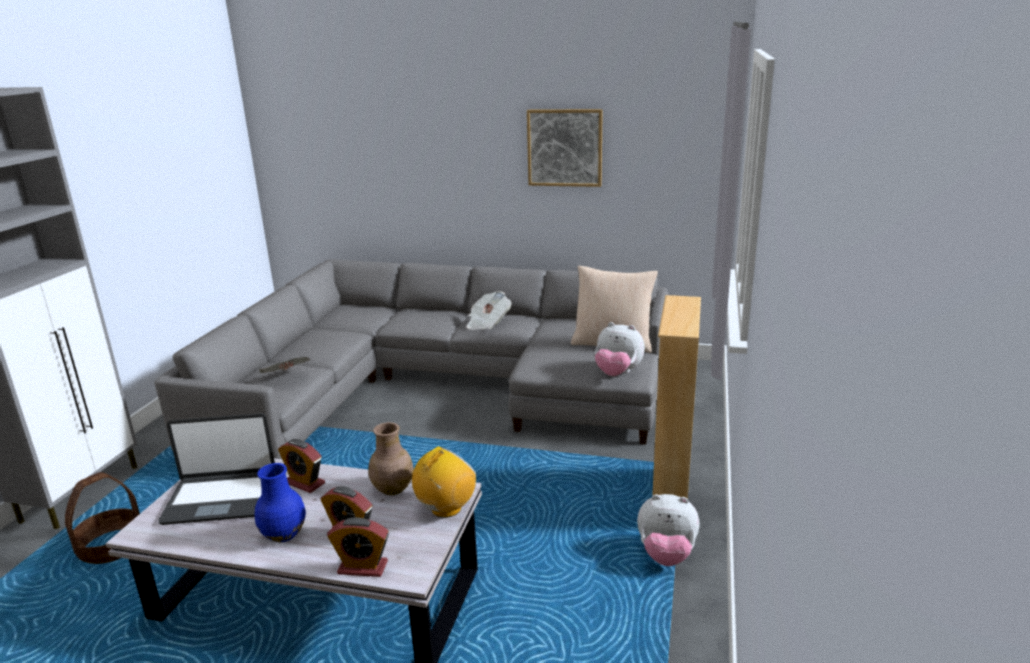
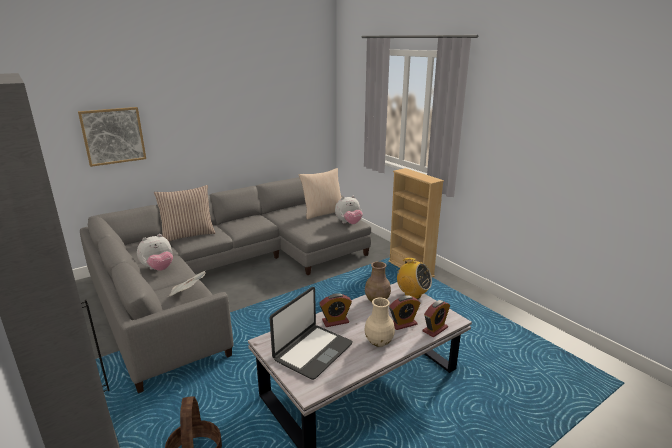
camera: 50 degrees left, 0 degrees up
blue vase [255,463,306,542] -> beige vase [364,298,395,347]
radio [412,446,476,518] -> radio turned 135 degrees clockwise [396,258,432,299]
newspaper [466,291,511,330] -> none
picture [527,109,603,187] -> picture moved to [78,107,146,167]
plush toy [637,494,699,566] -> plush toy moved to [137,234,173,271]
none -> pillow [154,185,216,241]

